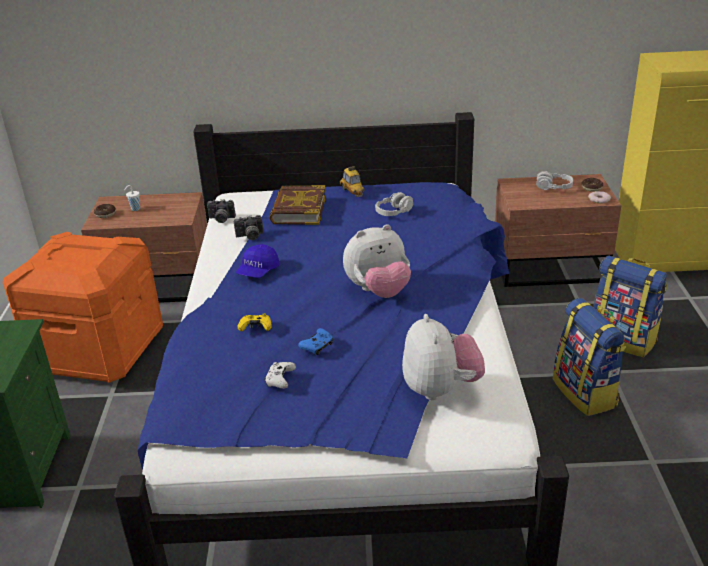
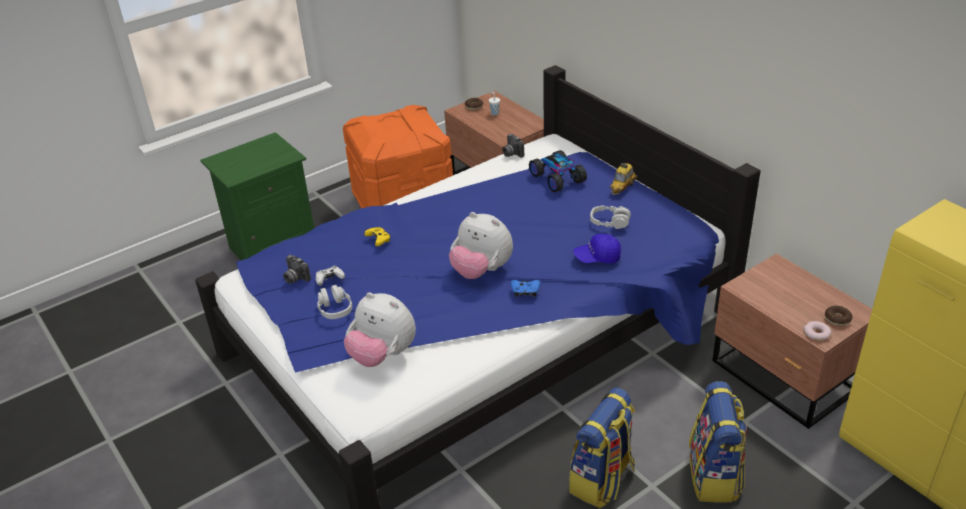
camera: 55 degrees right, 5 degrees up
camera [234,215,264,240] -> camera moved to [283,255,311,284]
blue cap [236,244,280,278] -> blue cap moved to [573,234,621,263]
book [270,185,326,225] -> toy car [529,150,587,192]
blue game controller [298,328,333,355] -> blue game controller moved to [511,280,541,297]
plush toy [402,314,485,400] -> plush toy turned 75 degrees clockwise [344,292,416,367]
grey headphones [536,171,573,190] -> grey headphones moved to [317,284,352,319]

